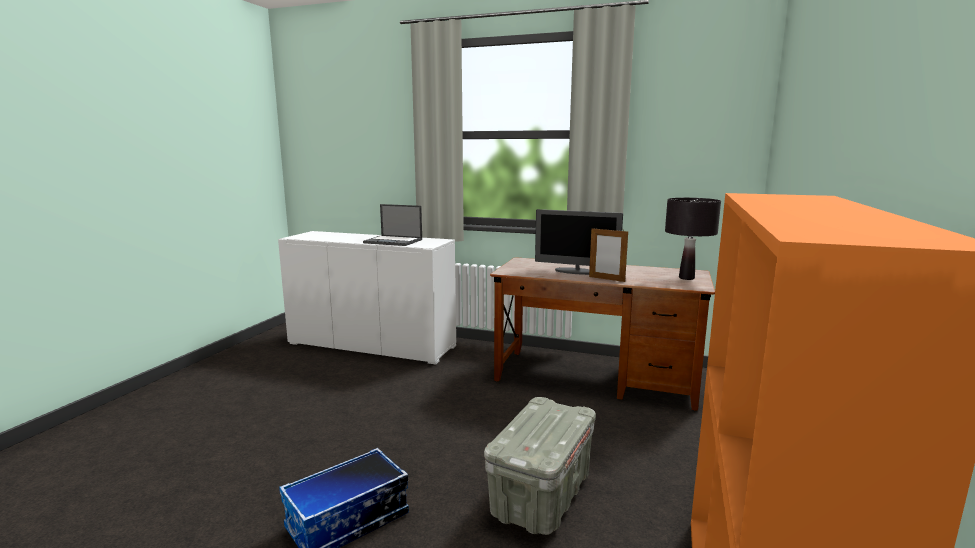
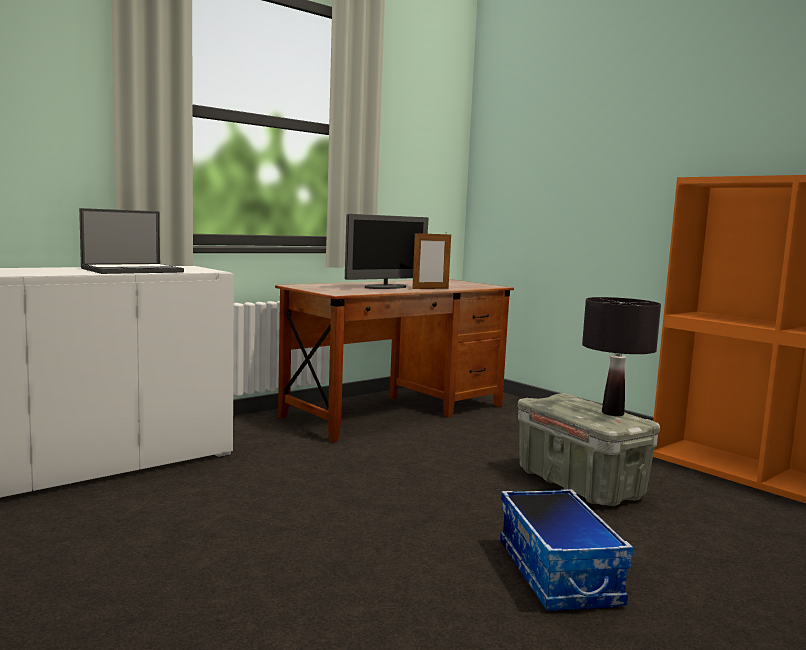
camera: 60 degrees left, 5 degrees down
black table lamp [665,198,721,280] -> black table lamp moved to [582,297,661,416]

